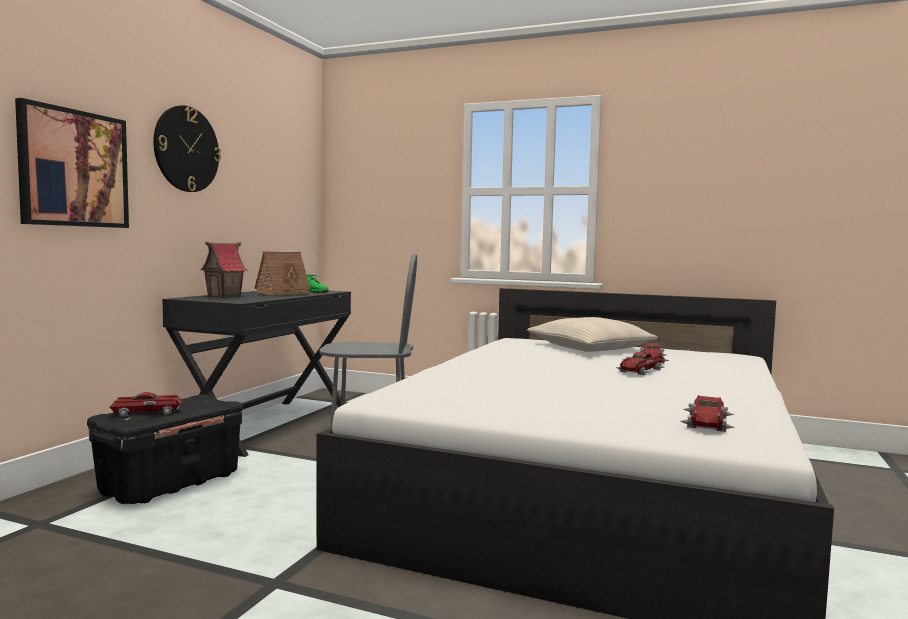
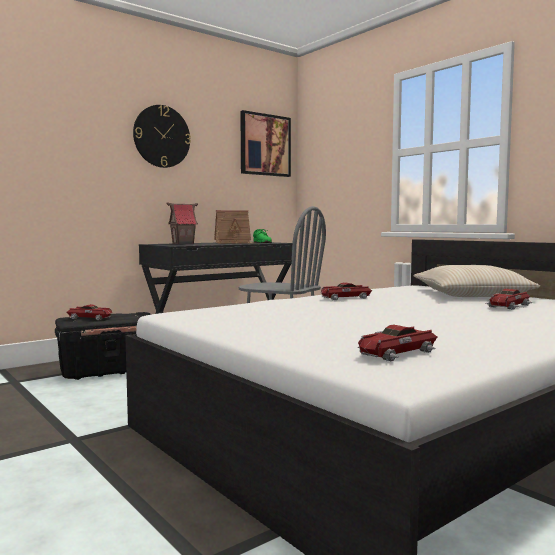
camera: 30 degrees right, 0 degrees up
picture [15,98,129,228] -> picture moved to [240,110,291,177]
toy car [616,352,664,375] -> toy car moved to [321,282,372,300]

